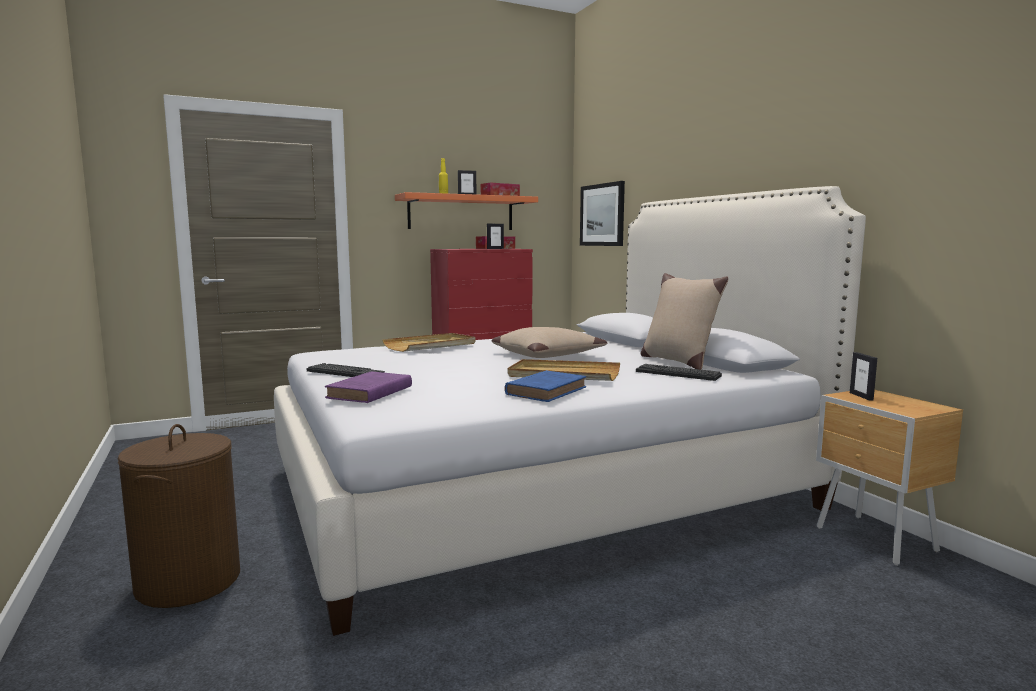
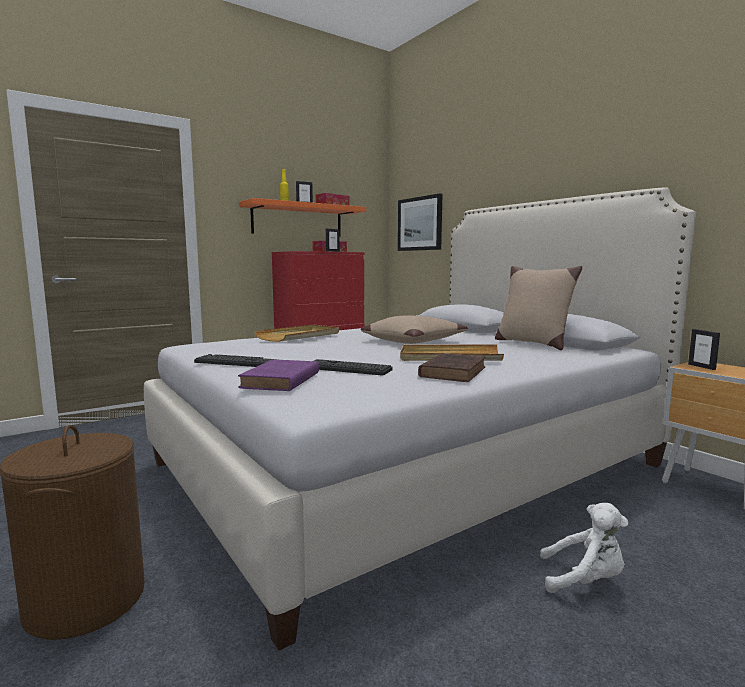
camera: 10 degrees left, 0 degrees up
blue book [505,370,586,402] -> brown book [418,353,486,382]
keyboard [636,364,722,381] -> keyboard moved to [314,359,393,376]
none -> white plush toy [540,503,628,593]

